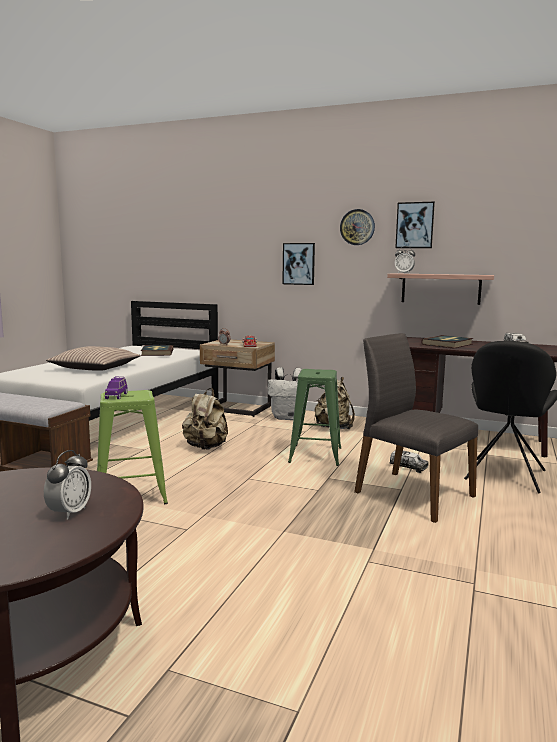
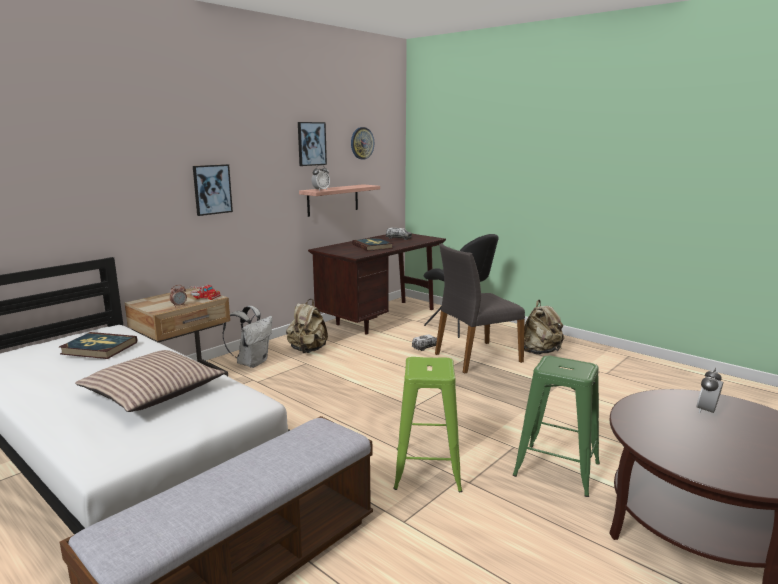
camera: 70 degrees left, 5 degrees up
alarm clock [44,450,91,520] -> alarm clock turned 90 degrees counterclockwise [696,368,723,414]
purple toy car [105,377,128,399] -> none
beige backpack [182,388,228,450] -> beige backpack moved to [524,300,565,354]
green stool [288,369,341,466] -> green stool moved to [513,356,600,497]
wall clock [340,209,375,245] -> wall clock moved to [351,127,374,159]

